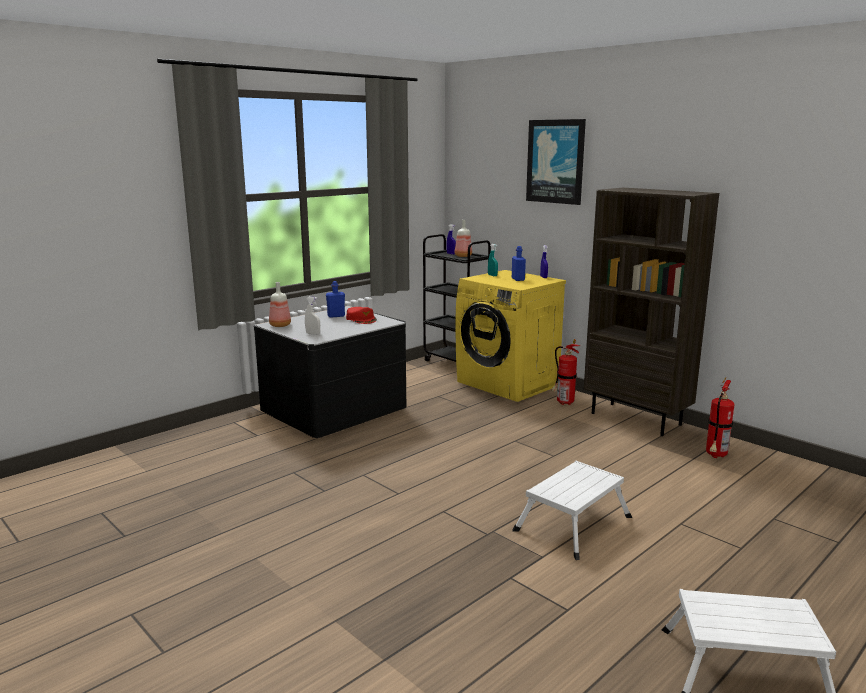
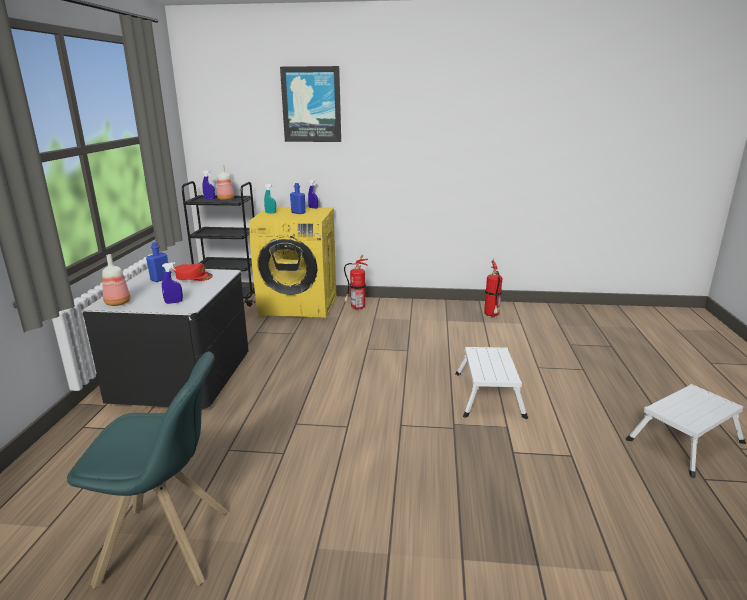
camera: 40 degrees left, 5 degrees up
white spray bottle [305,297,320,335] -> blue spray bottle [162,262,183,304]
brown bookcase [584,188,719,436] -> none
none -> turquoise chair [67,352,229,589]

